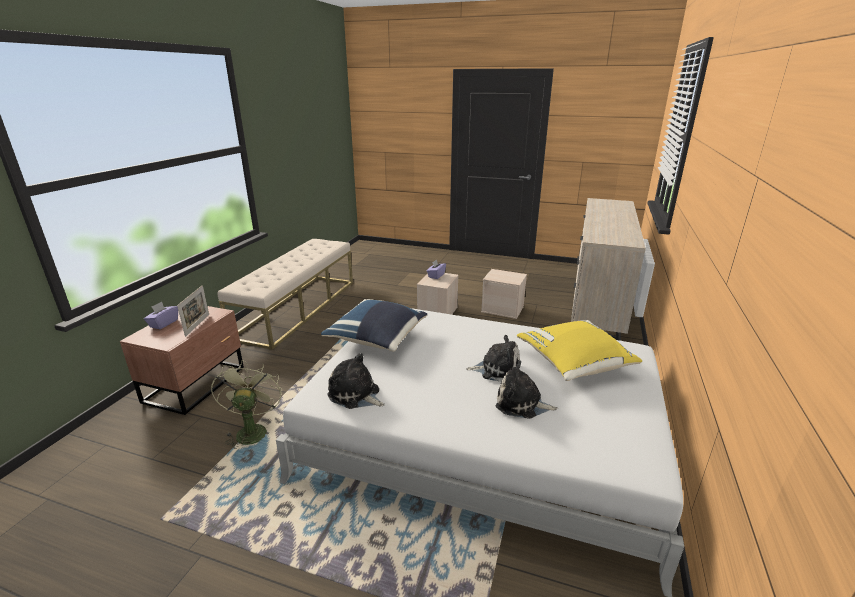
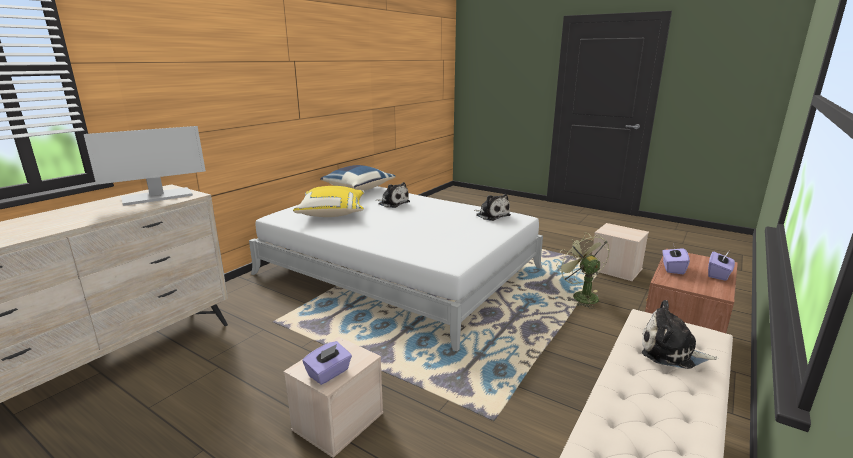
camera: 165 degrees left, 5 degrees down
picture frame [177,285,209,337] -> purple tissue box [663,243,690,274]
green fan [211,360,282,449] -> green fan turned 150 degrees clockwise [556,232,610,309]
blue pillow [321,299,427,352] -> blue pillow moved to [320,165,396,191]
plush toy [466,335,520,382] -> plush toy moved to [642,300,718,369]
beige storage box [481,269,527,319] -> beige storage box moved to [592,223,649,281]
none -> monitor [84,126,206,206]

